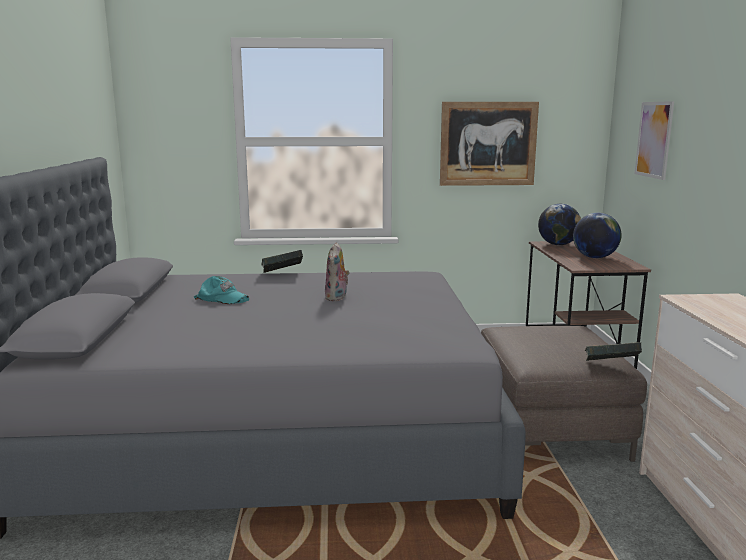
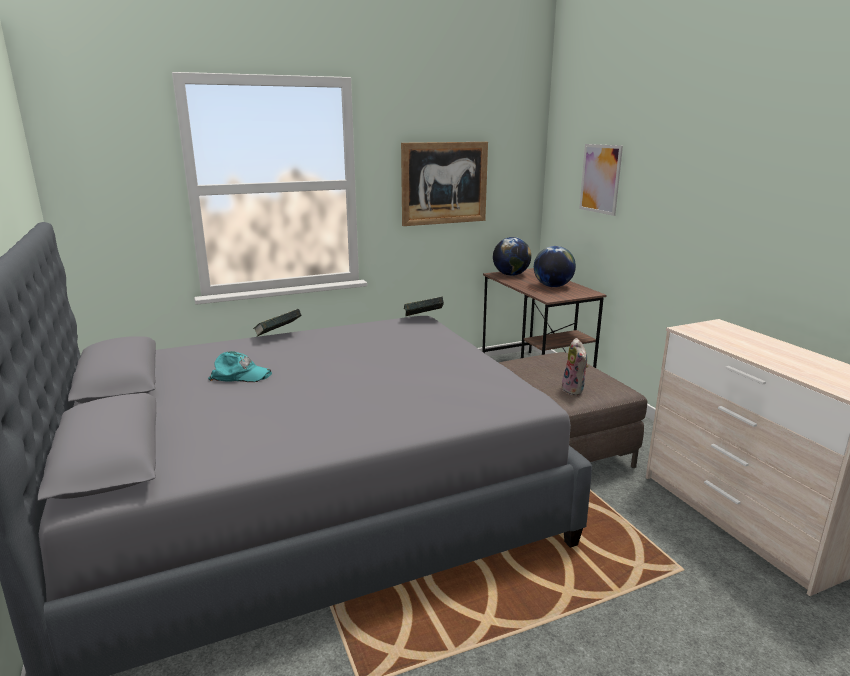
camera: 20 degrees left, 5 degrees up
plush toy [325,242,350,301] -> plush toy moved to [562,338,588,396]
book [585,342,642,361] -> book moved to [404,297,444,317]

